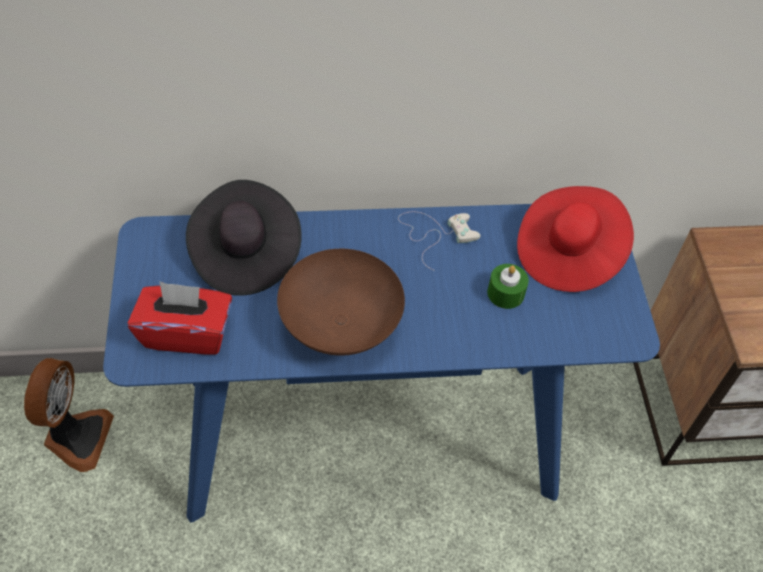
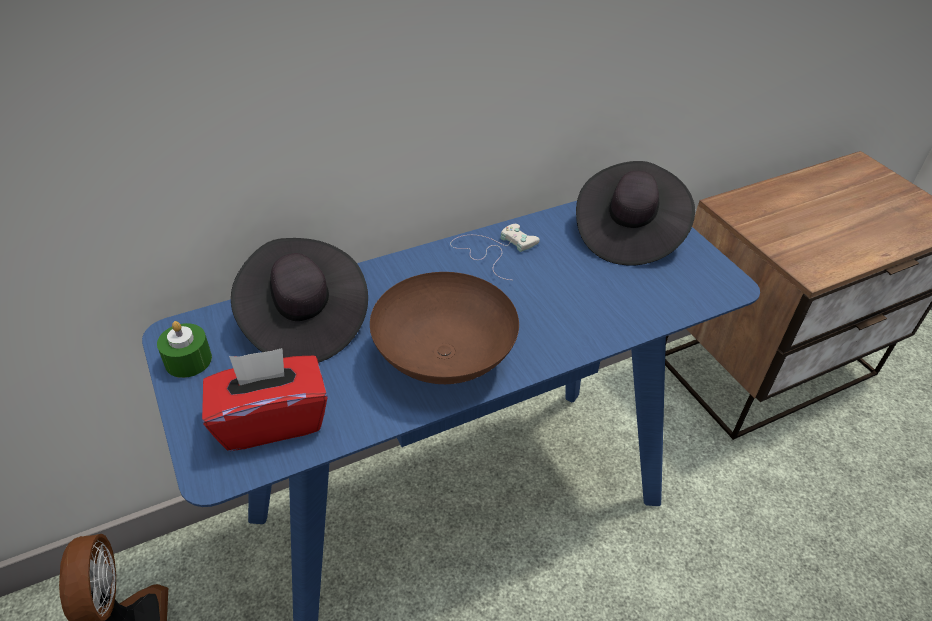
camera: 20 degrees left, 10 degrees down
green candle [487,264,529,309] -> green candle moved to [157,321,212,378]
red hat [517,186,634,292] -> black hat [576,161,695,265]

